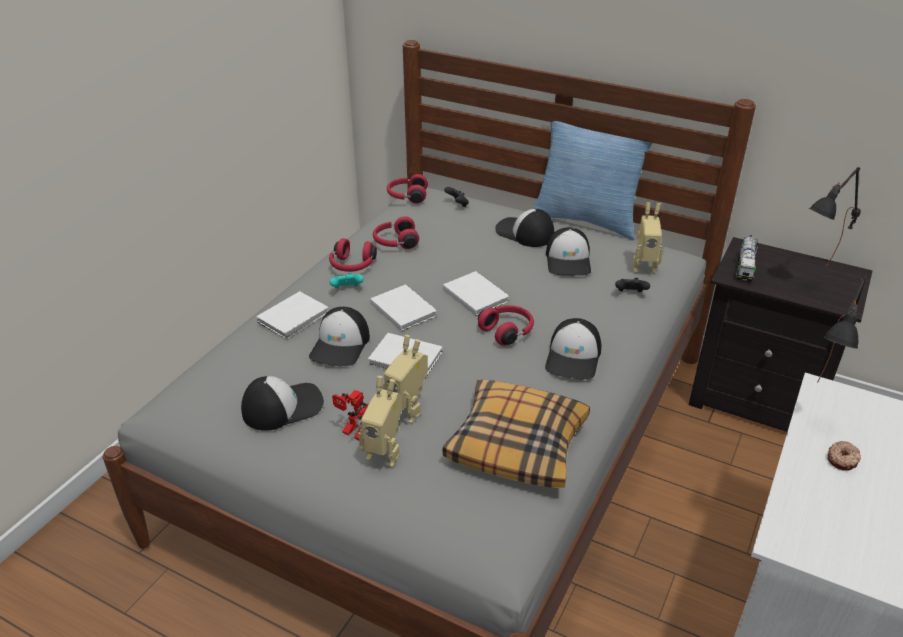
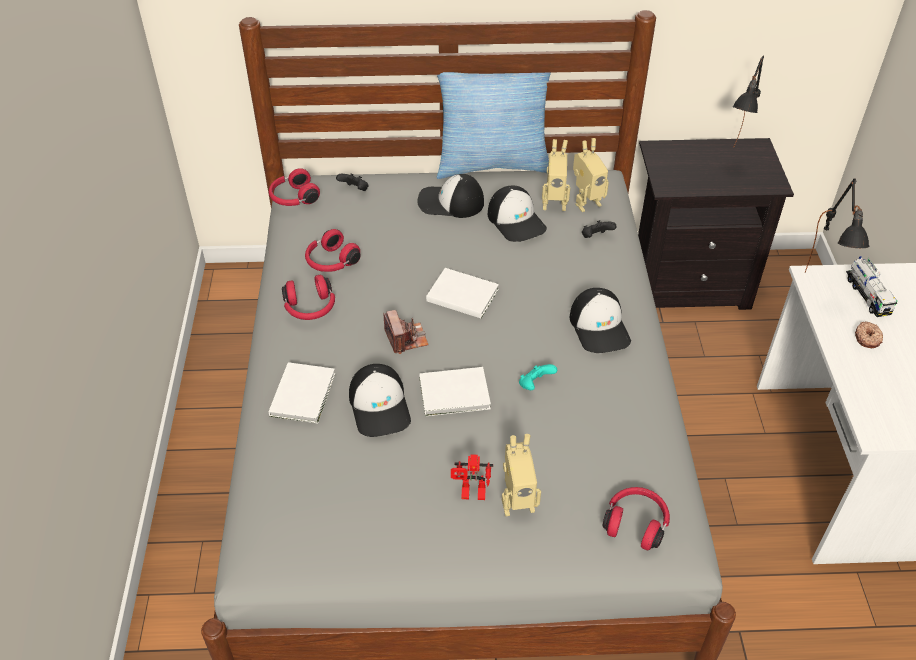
camera: 30 degrees left, 10 degrees up
cap [241,376,324,431] -> none
turquoise game controller [330,273,364,289] -> turquoise game controller moved to [519,364,557,390]
white book [370,284,437,331] -> camera [384,310,429,354]
toy robot [383,335,428,424] -> toy robot moved to [542,139,570,211]
pillow [442,380,590,488] -> none
red headphones [478,305,534,346] -> red headphones moved to [602,487,670,550]
toy truck [736,235,758,282] -> toy truck moved to [846,256,897,317]

